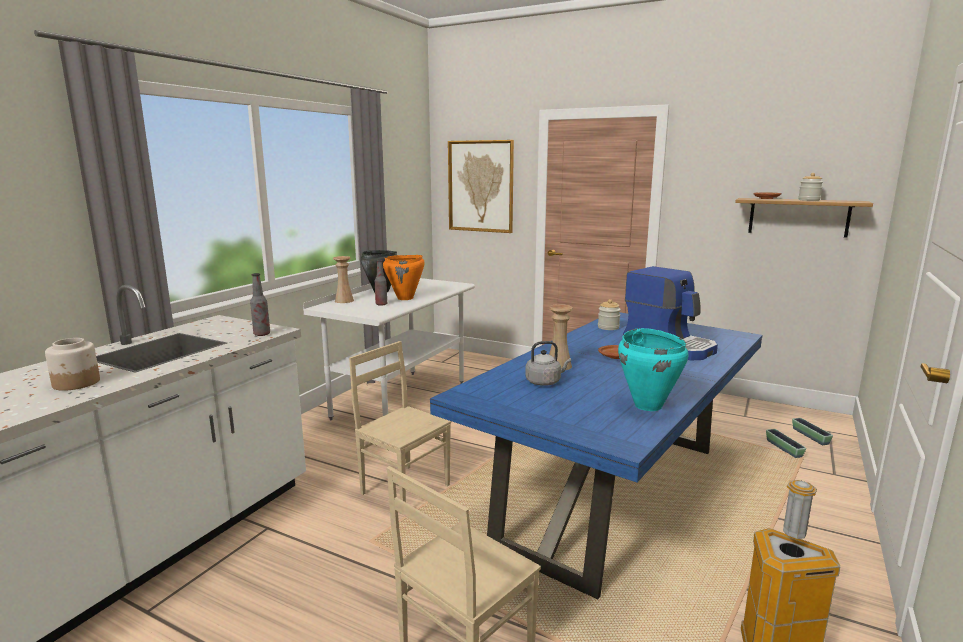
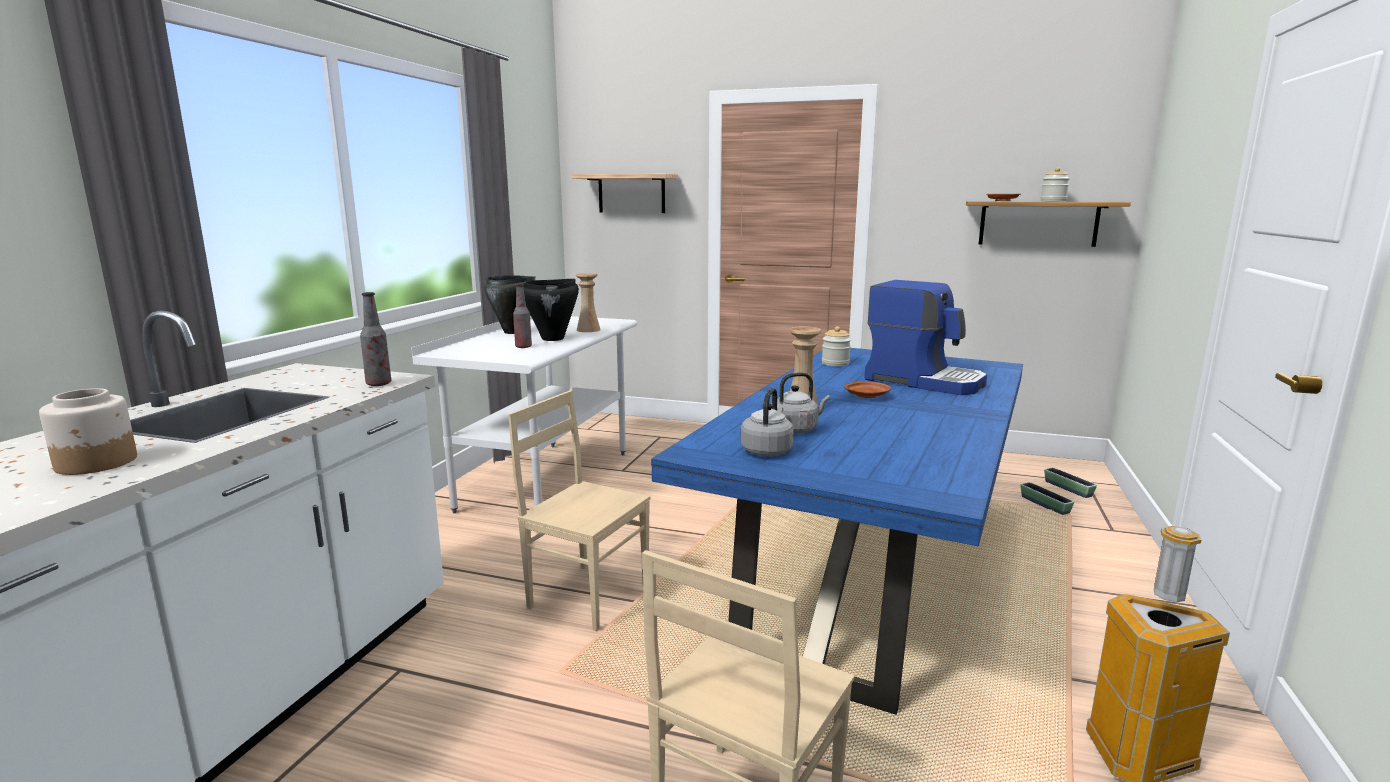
camera: 10 degrees left, 0 degrees up
beige vase [333,256,354,303] -> beige vase moved to [576,273,601,332]
orange cooking pot [383,255,425,300] -> black cooking pot [523,279,579,341]
picture [448,140,514,233] -> shelf [571,174,678,213]
turquoise cooking pot [618,328,688,411] -> none
none -> grey kettle [741,388,794,456]

